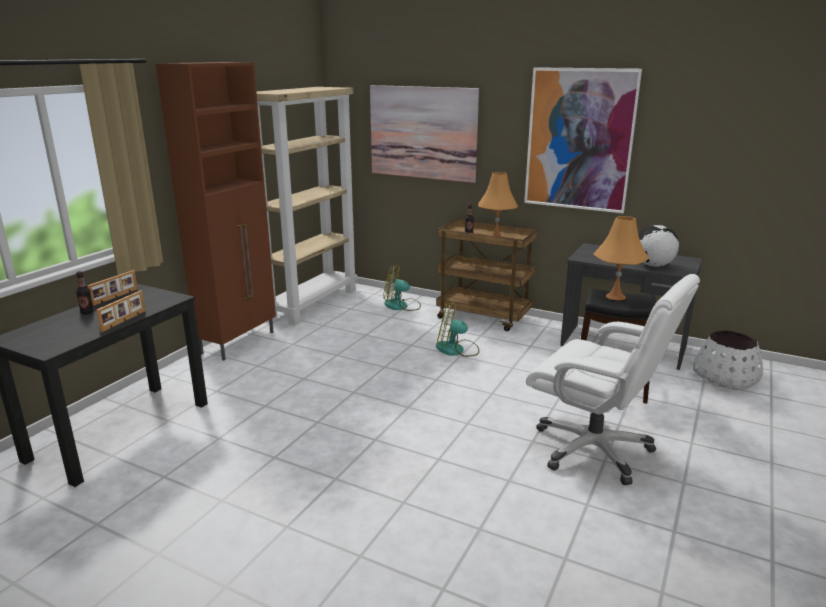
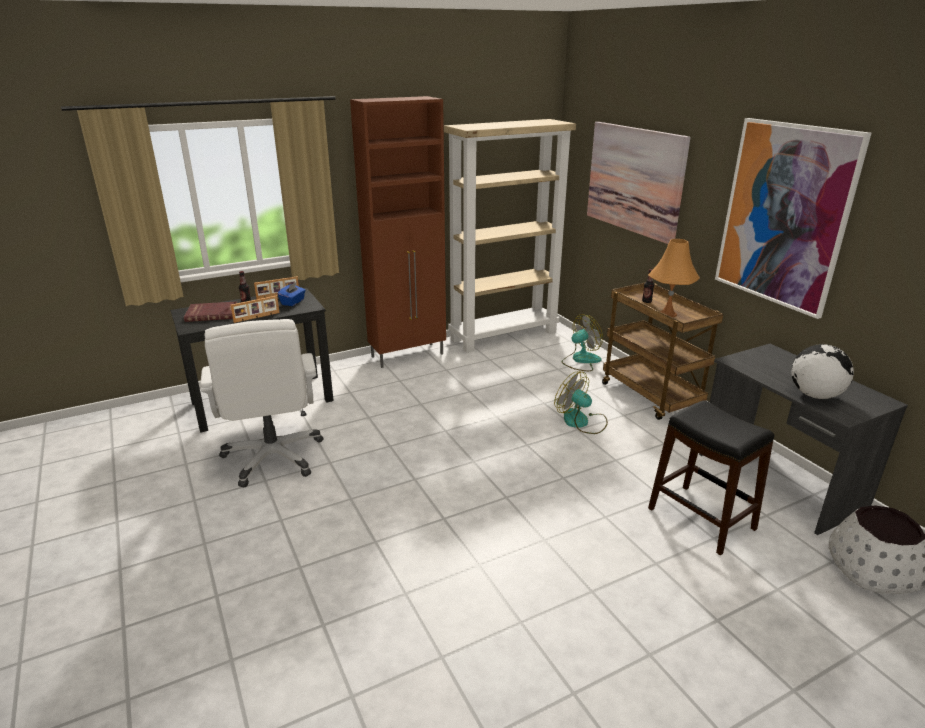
camera: 35 degrees right, 5 degrees up
fan [383,265,421,311] -> fan turned 105 degrees clockwise [562,314,603,371]
white office chair [526,274,700,485] -> white office chair moved to [200,319,324,488]
orange table lamp [593,216,649,301] -> none
none -> red book [184,301,237,322]
none -> blue tissue box [278,282,306,306]

